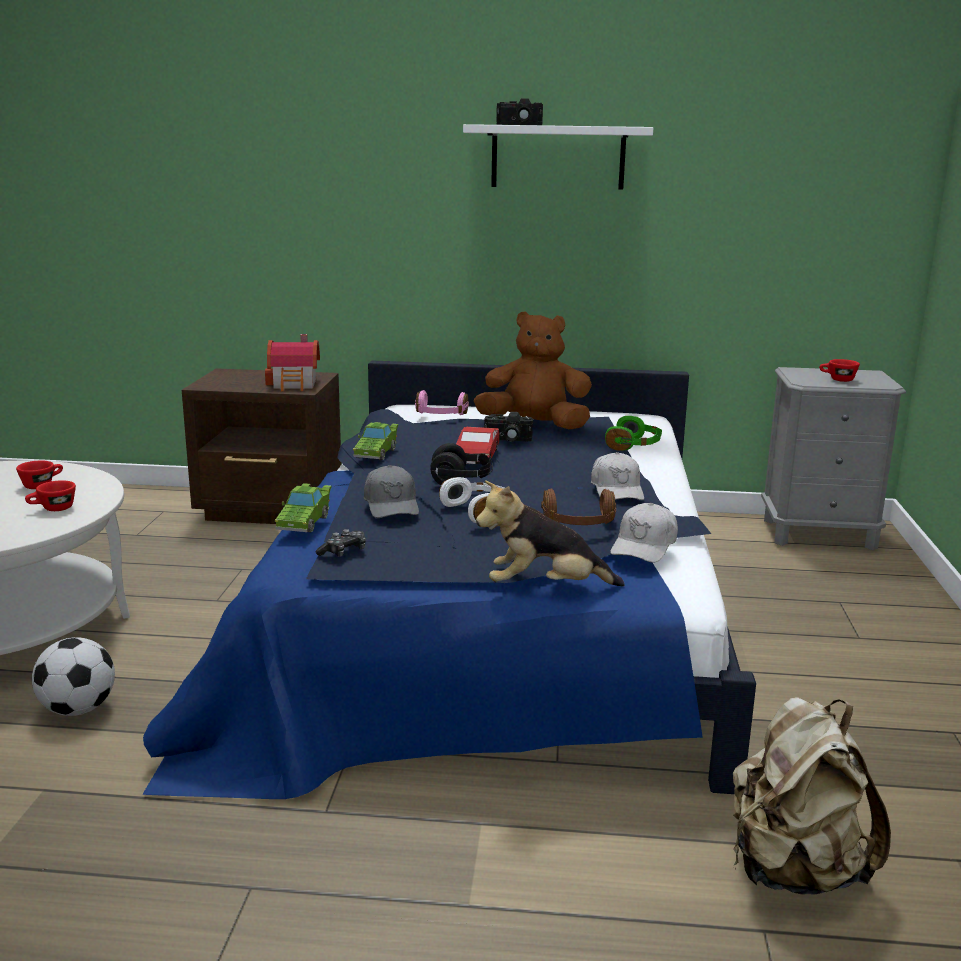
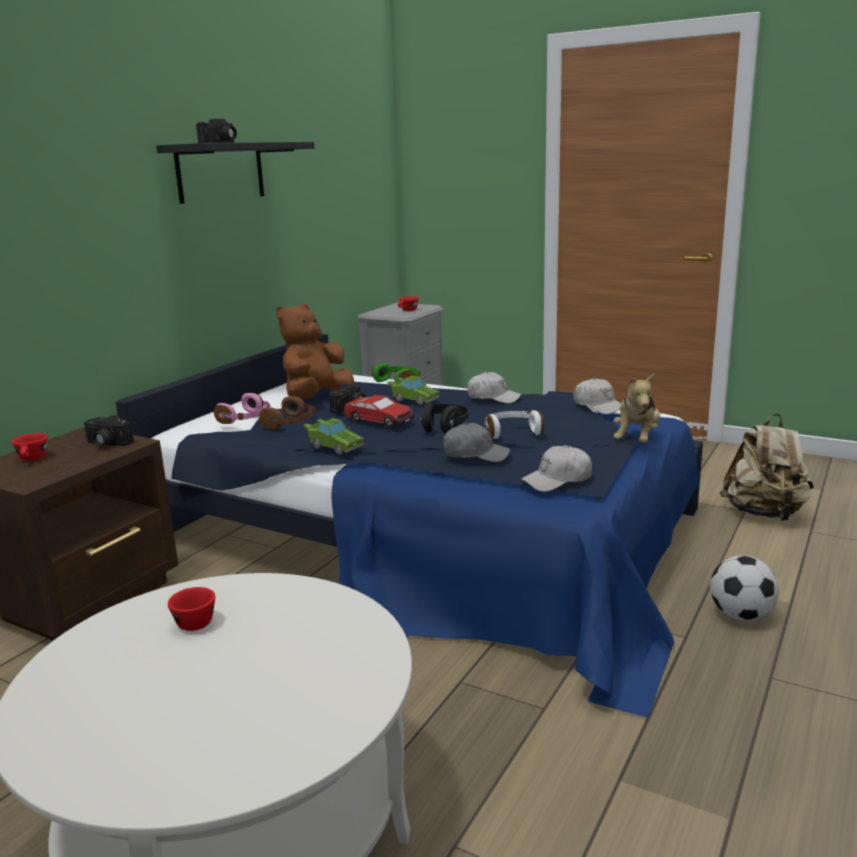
camera: 65 degrees left, 0 degrees up
red cup [25,480,76,511] -> red cup moved to [12,433,48,461]
football [32,637,115,716] -> football moved to [710,555,779,621]
toy house [265,334,320,391] -> camera [84,415,134,447]
green toy car [275,483,332,532] -> green toy car moved to [387,376,440,405]
game controller [316,529,366,557] -> white cap [522,445,592,492]
white shelf [463,124,653,190] -> black shelf [156,142,315,204]
brown headphones [541,488,616,525] -> brown headphones moved to [259,396,316,429]

